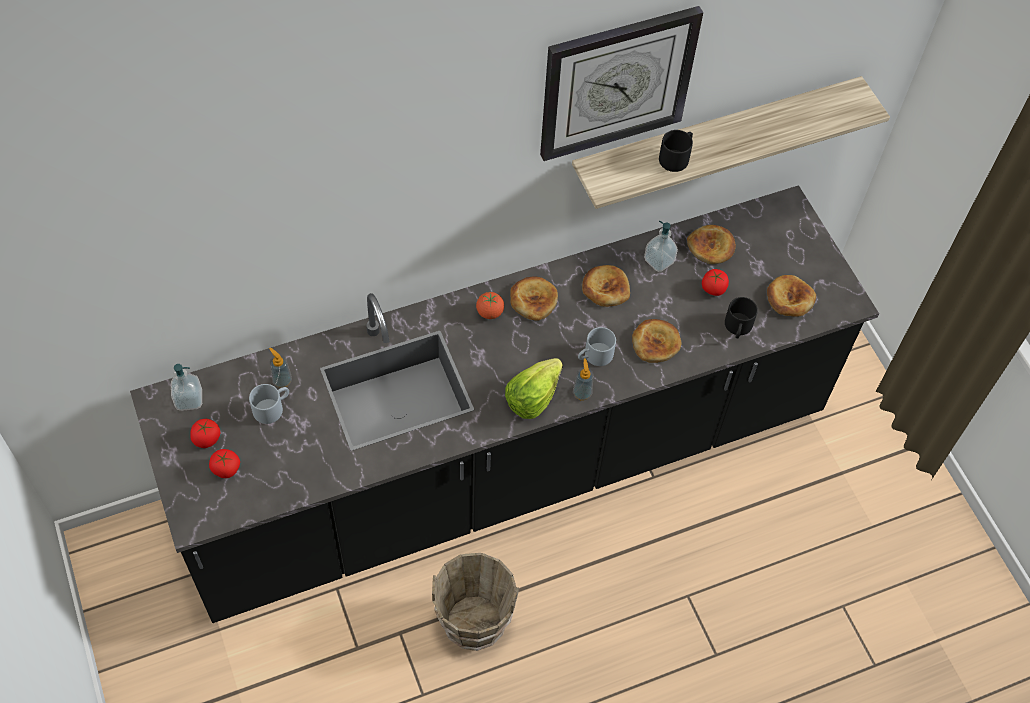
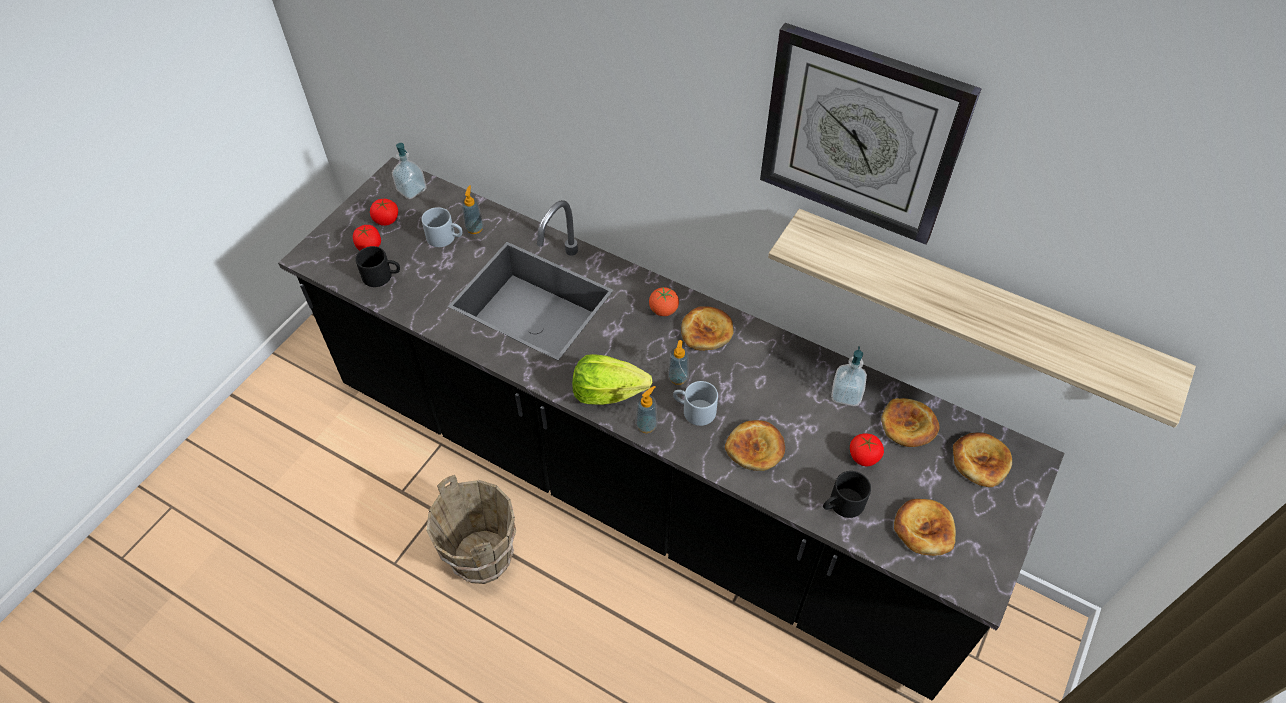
camera: 55 degrees right, 5 degrees down
bread [582,265,630,307] -> bread moved to [953,432,1012,487]
black mug [659,130,693,172] -> black mug moved to [355,246,400,287]
none -> soap dispenser [668,340,689,385]

